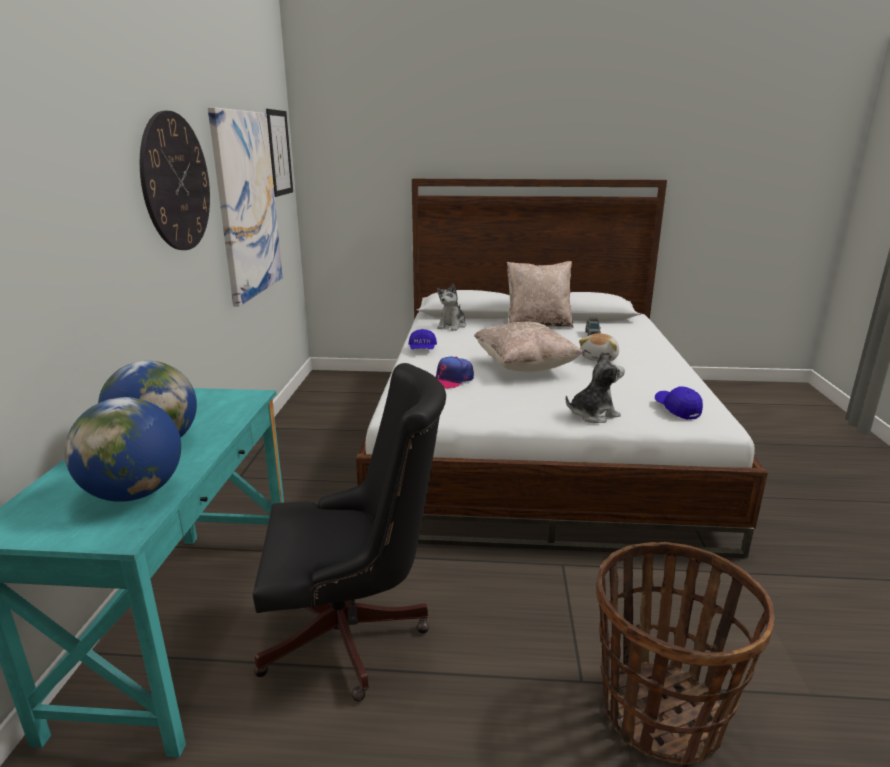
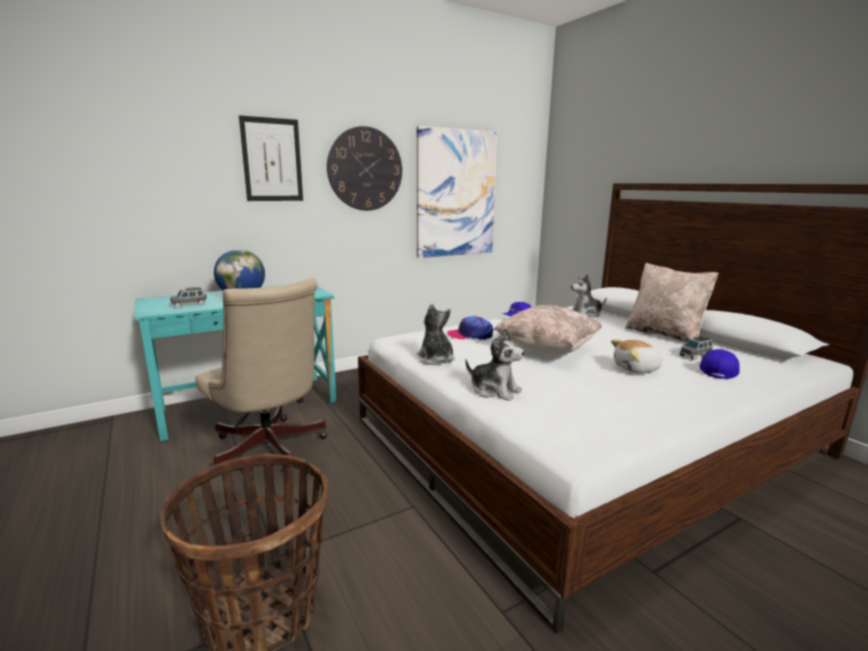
camera: 55 degrees right, 5 degrees down
globe [65,397,181,502] -> grey toy car [170,287,207,308]
black office chair [253,363,446,702] -> beige office chair [195,278,327,471]
picture [266,109,293,197] -> picture moved to [239,115,303,201]
blue cap [655,386,703,420] -> blue cap moved to [700,349,739,379]
none -> plush toy [417,304,455,365]

